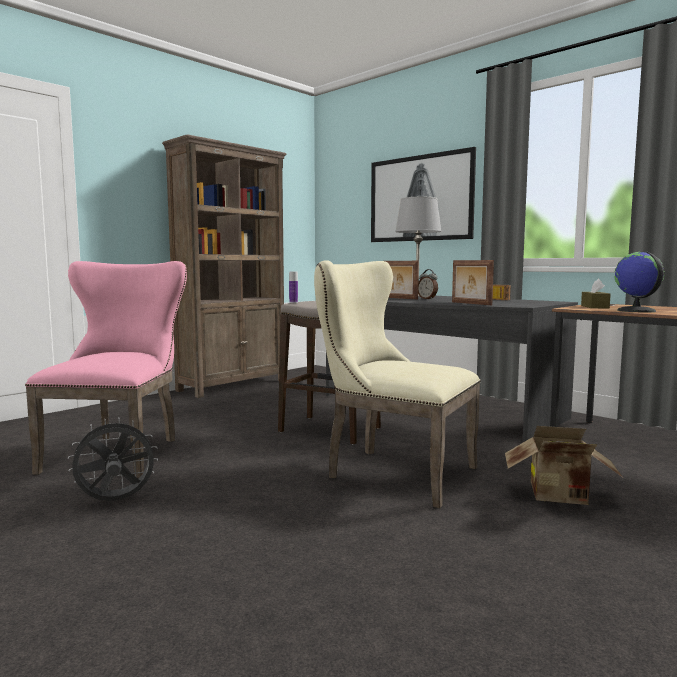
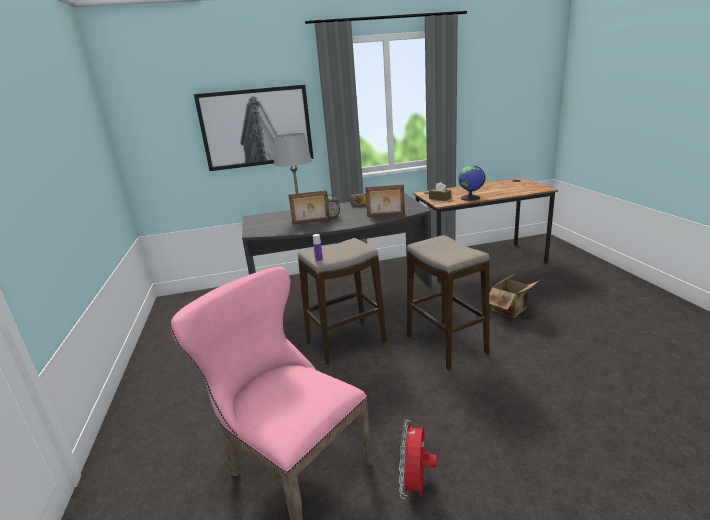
camera: 55 degrees left, 15 degrees up
grey fan [68,418,158,501] -> red fan [399,420,437,499]
brown bookcase [162,134,287,398] -> none
beige chair [314,260,481,508] -> stool [407,235,490,370]

